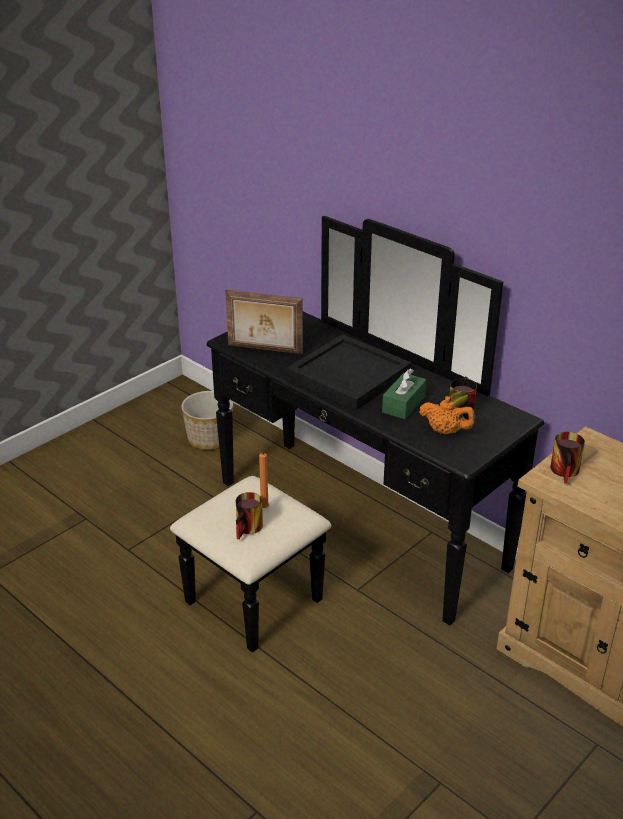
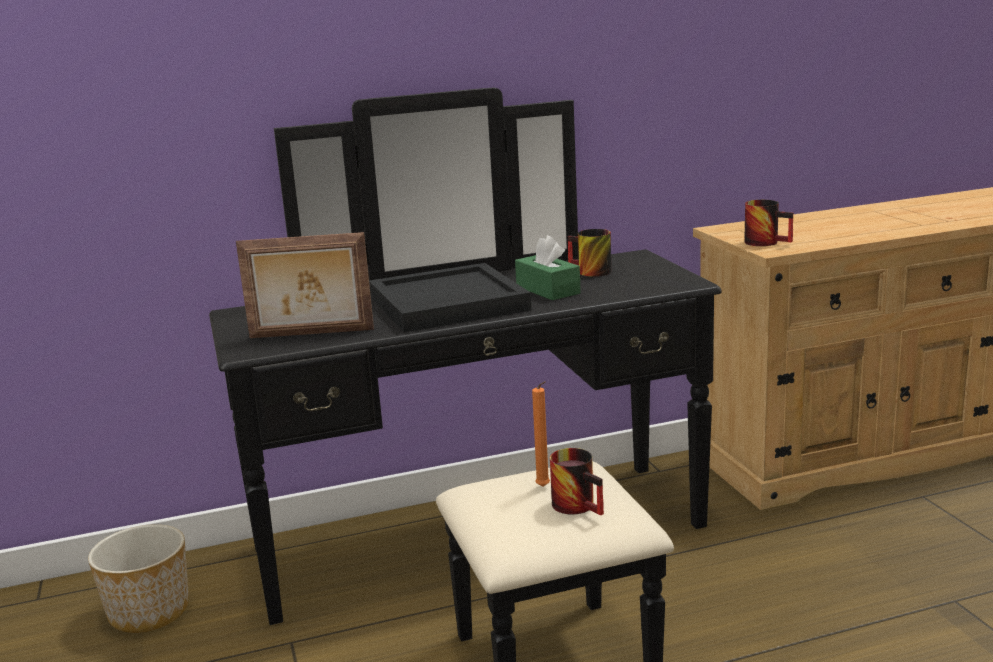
camera: 60 degrees left, 15 degrees down
picture frame [225,290,303,354] -> picture frame turned 45 degrees clockwise [236,232,374,338]
orange teapot [419,396,476,435] -> none

